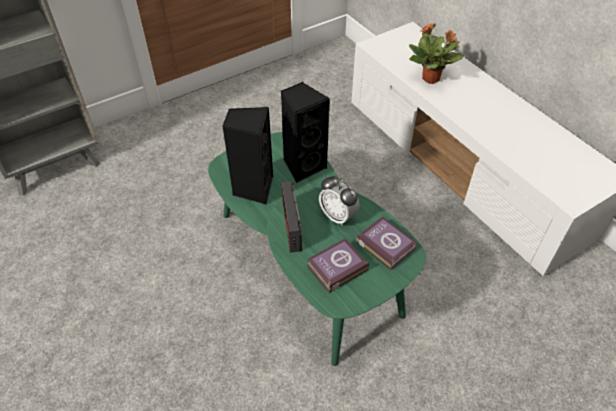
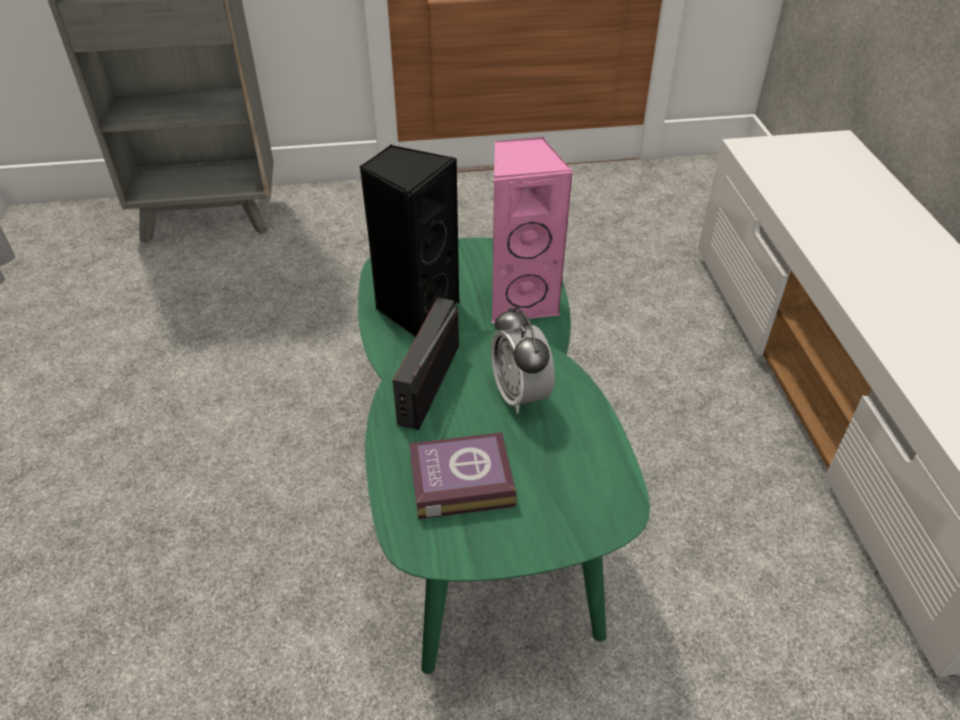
camera: 25 degrees right, 5 degrees down
black speaker [281,82,330,183] -> pink speaker [492,137,573,323]
book [356,216,417,270] -> none
potted plant [409,24,464,84] -> none

